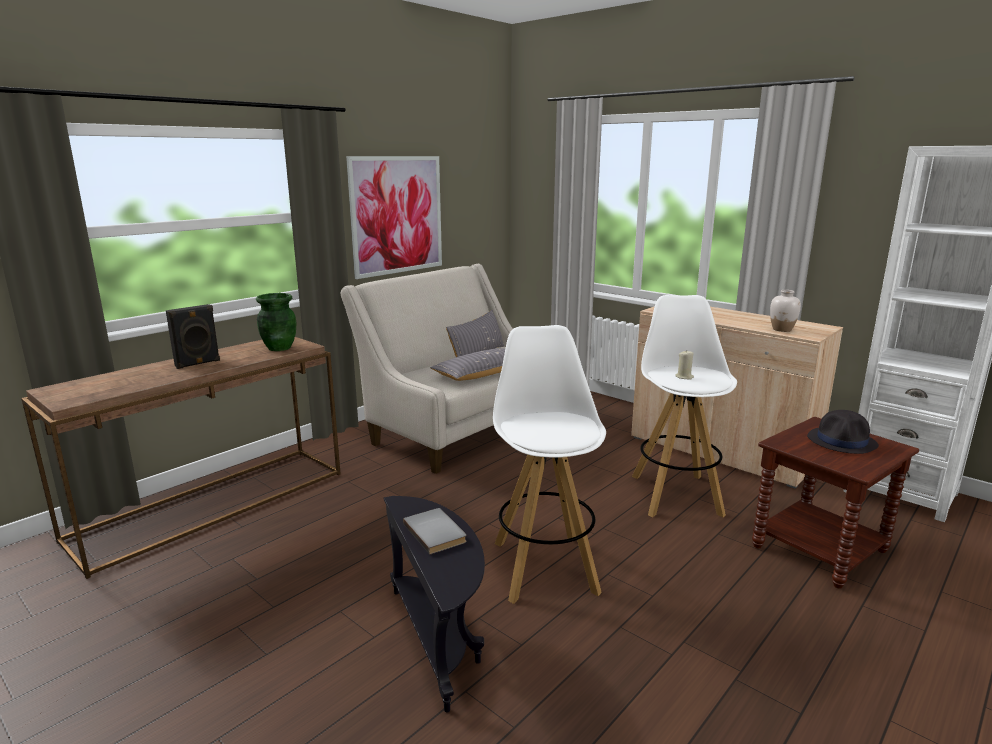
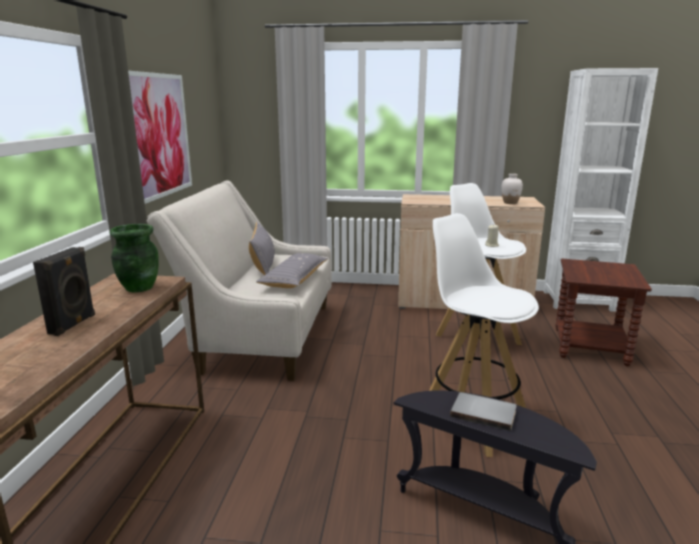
camera: 35 degrees left, 0 degrees up
black hat [807,410,879,454] -> none

